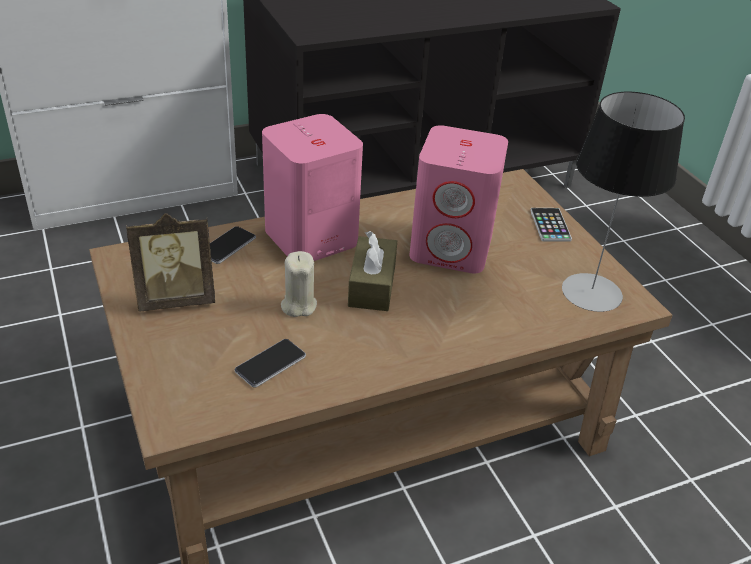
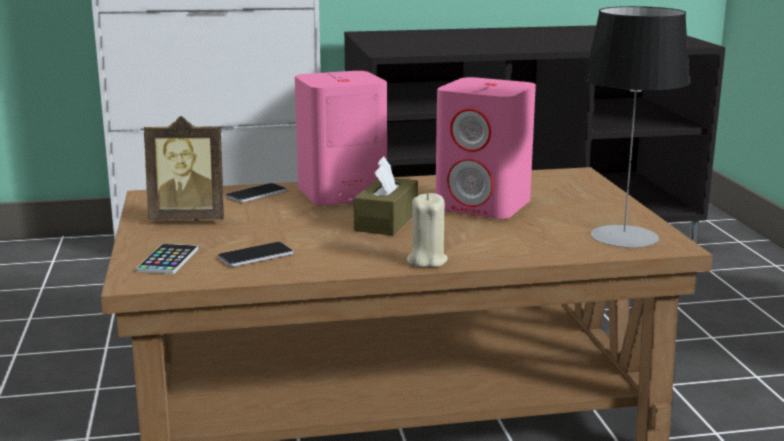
camera: 15 degrees right, 20 degrees down
beige candle [281,251,317,317] -> beige candle moved to [407,193,448,267]
phone [530,208,572,242] -> phone moved to [136,244,198,274]

